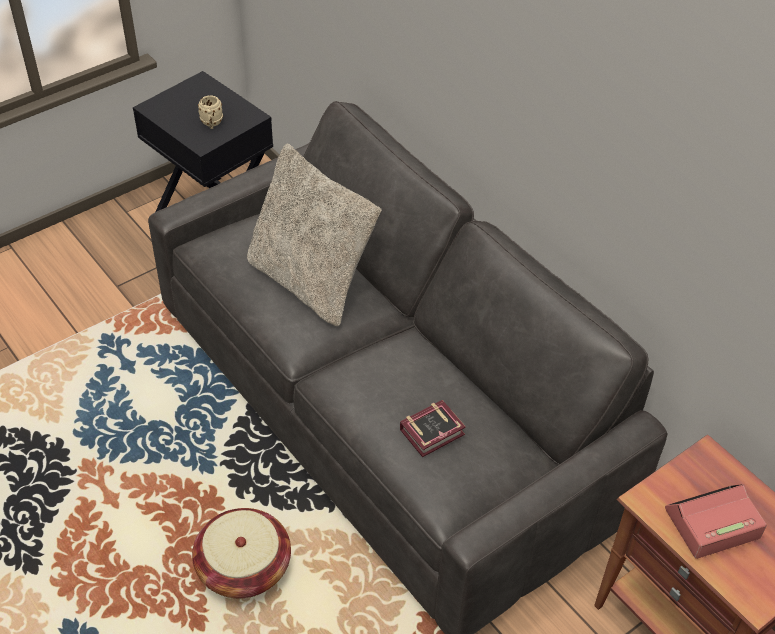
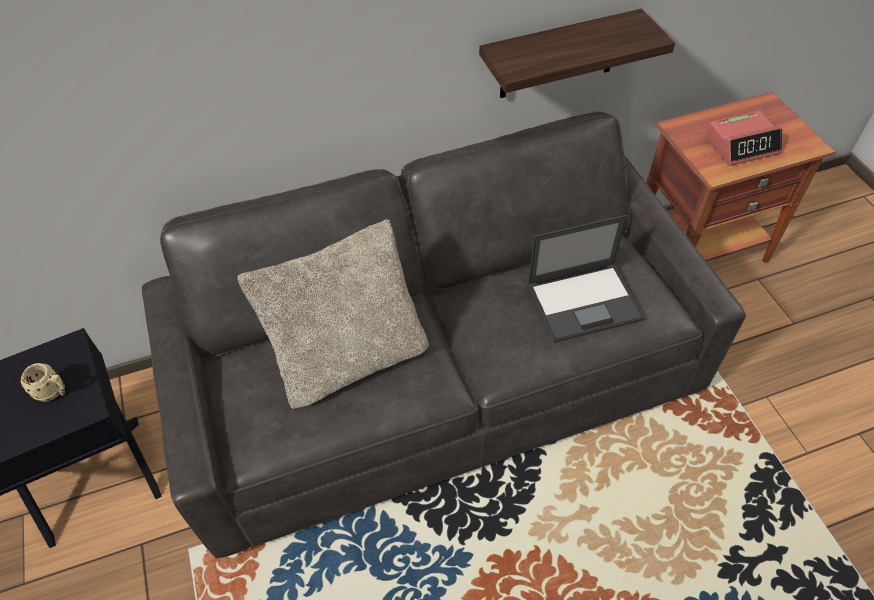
camera: 70 degrees left, 5 degrees up
basket [192,508,291,598] -> none
book [400,400,466,457] -> laptop [527,215,644,343]
alarm clock [665,484,767,559] -> alarm clock turned 105 degrees counterclockwise [705,111,782,166]
none -> shelf [479,9,675,98]

